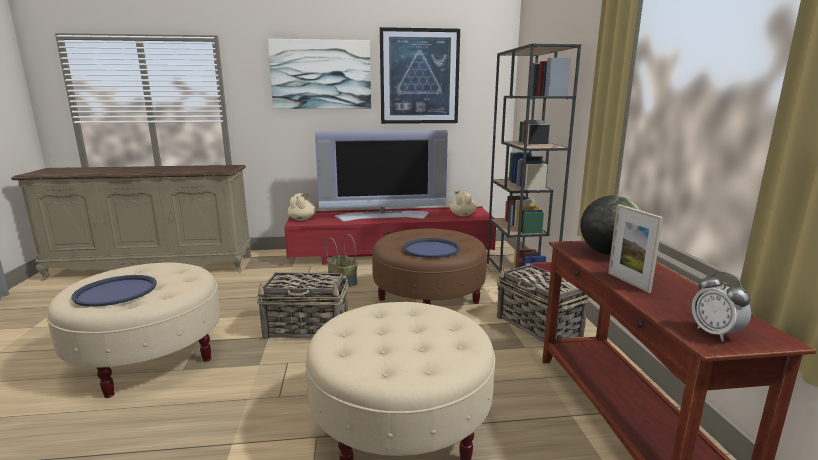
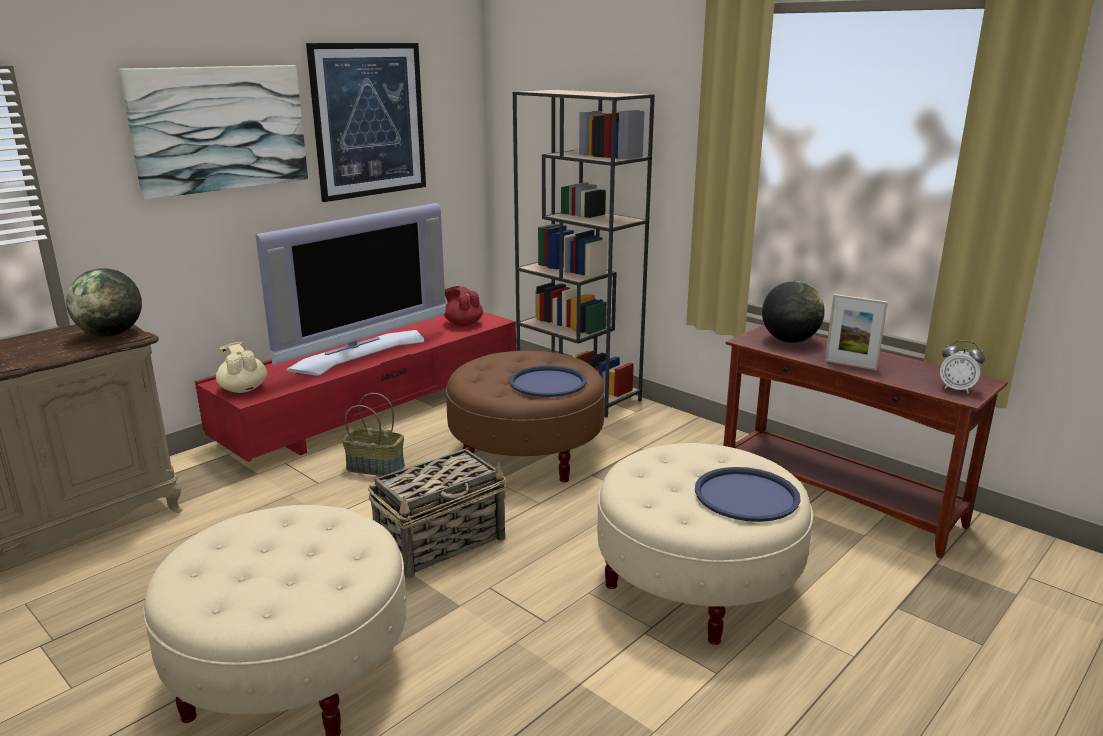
camera: 40 degrees left, 5 degrees up
blue tray [71,275,157,307] -> blue tray moved to [695,467,800,522]
beige teapot [450,190,476,216] -> red teapot [444,286,483,326]
basket [497,265,590,342] -> none
none -> globe [66,268,142,336]

